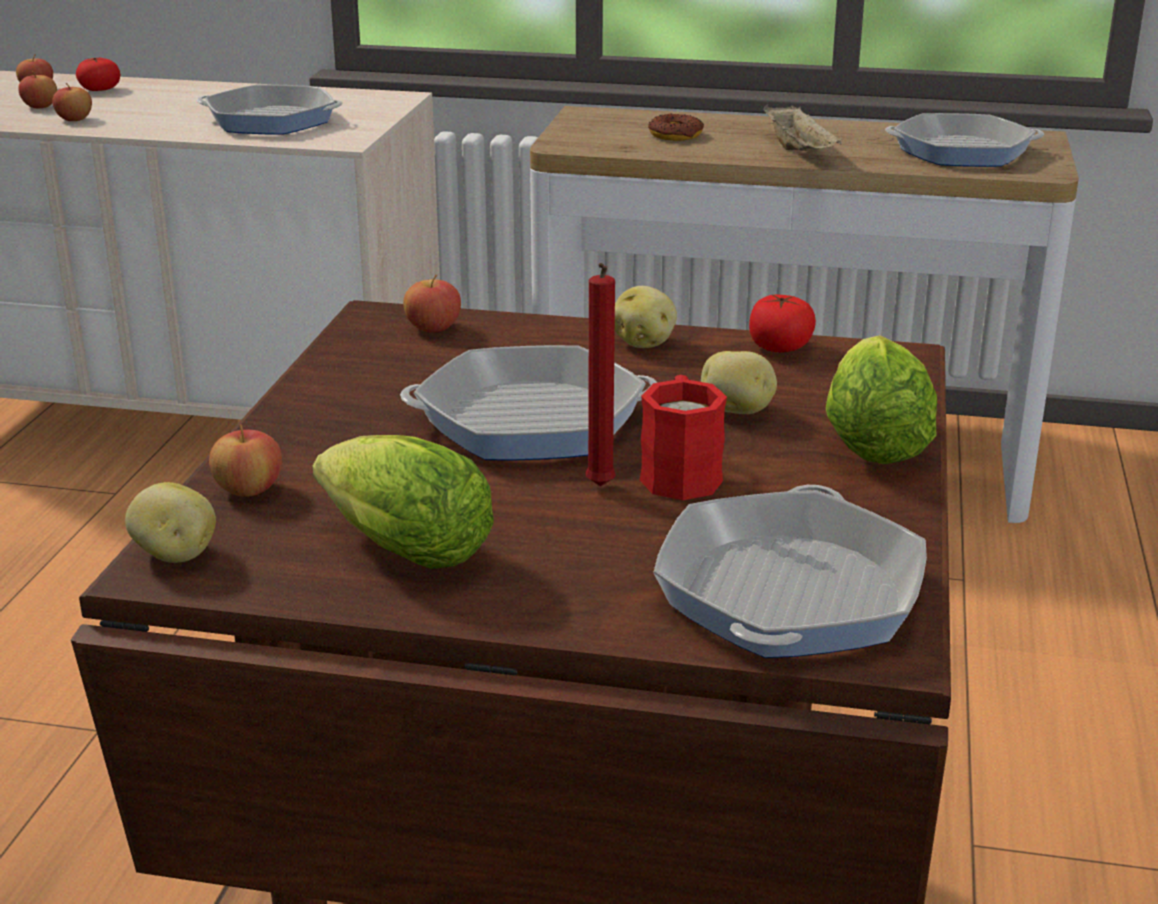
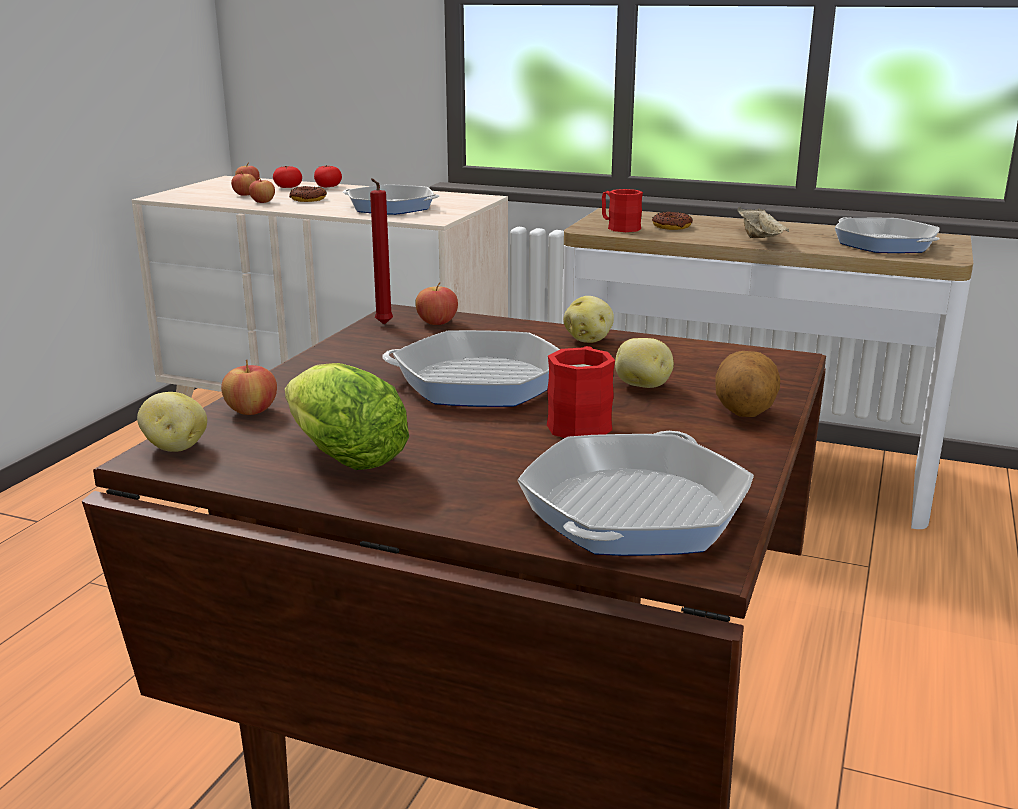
camera: 10 degrees right, 5 degrees down
red candle [585,263,616,486] -> red candle moved to [370,178,393,324]
tomato [749,294,816,352] -> tomato moved to [314,165,342,187]
lettuce [826,335,937,464] -> potato [715,351,780,417]
frying pan [885,113,1044,167] -> frying pan turned 135 degrees counterclockwise [835,217,940,253]
none -> donut [289,186,327,202]
none -> red mug [602,189,643,232]

